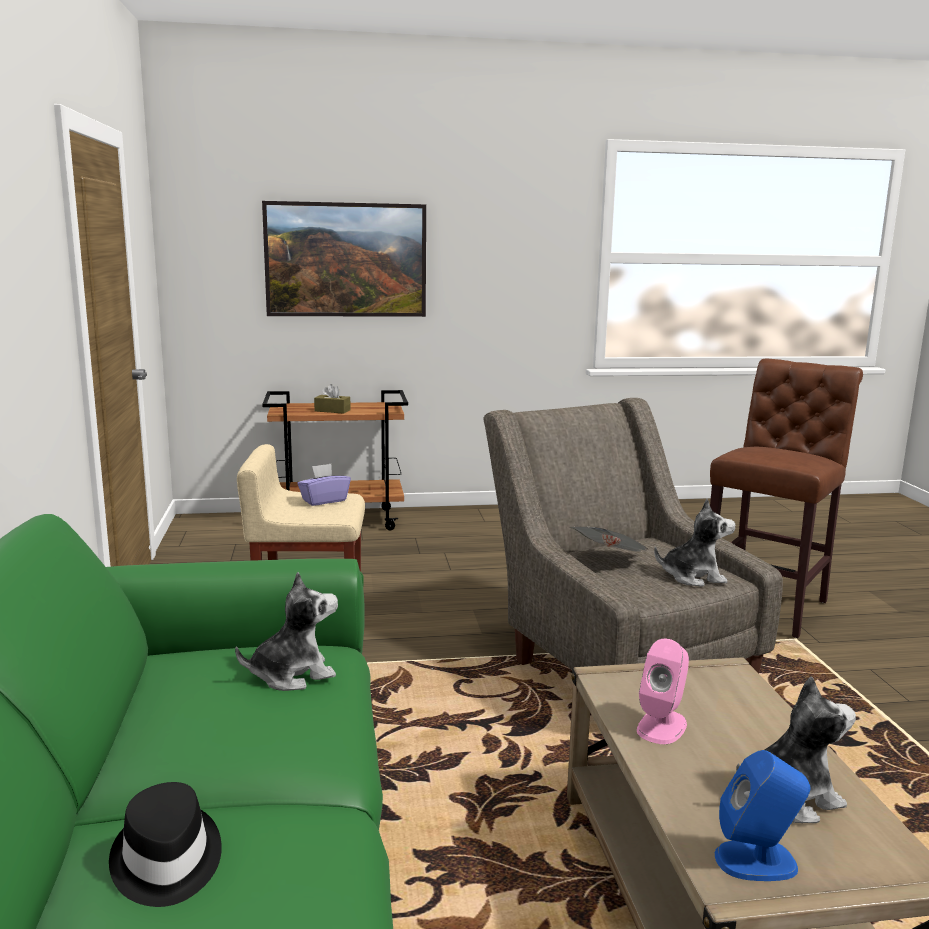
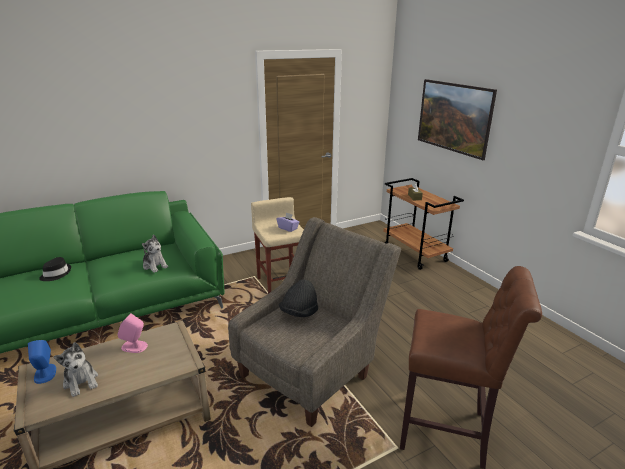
camera: 70 degrees right, 10 degrees up
newspaper [570,527,648,552] -> black hat [279,279,318,317]
plush toy [654,499,735,587] -> none

